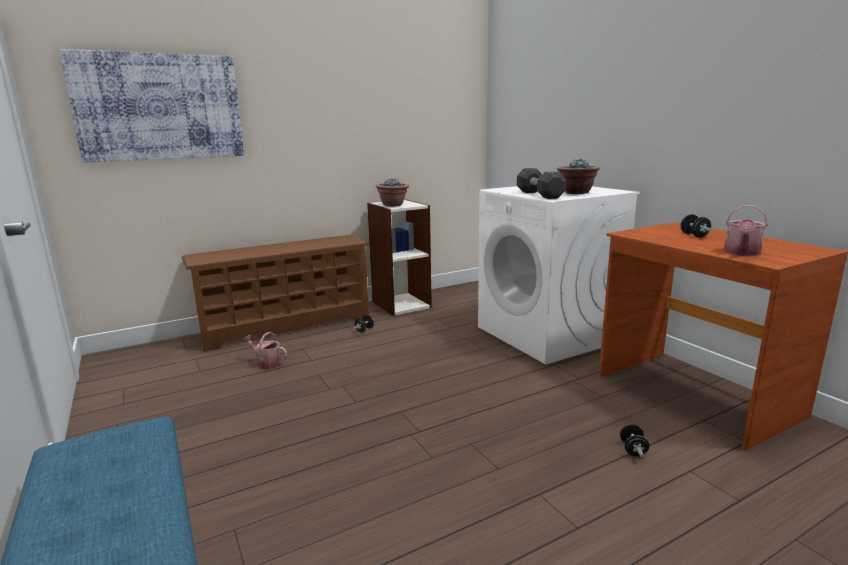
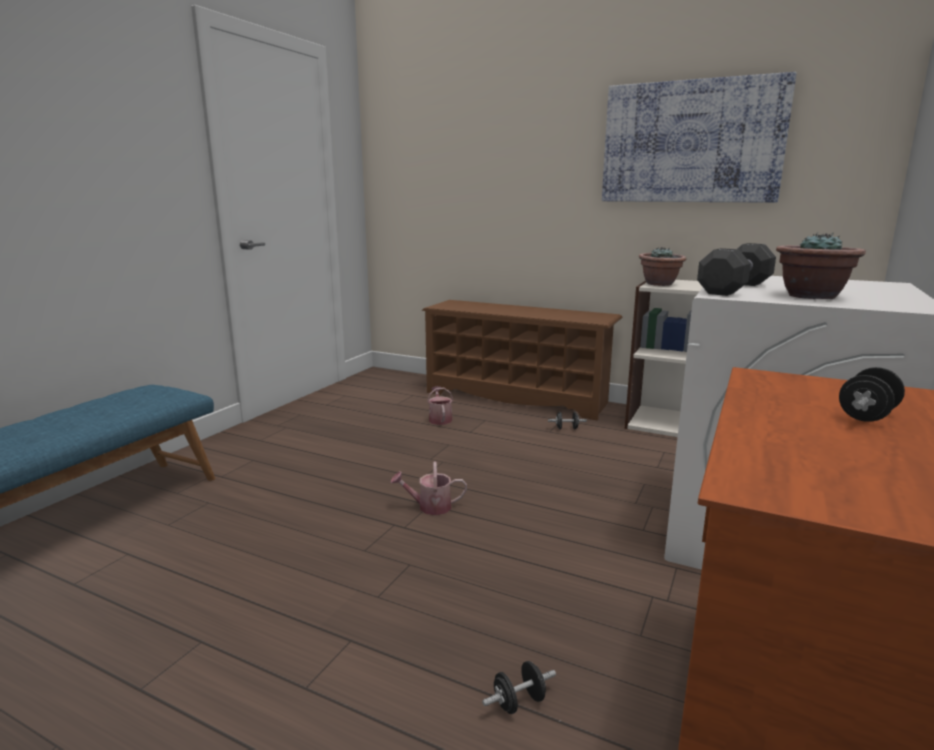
camera: 55 degrees right, 0 degrees up
picture [59,49,244,163] -> picture moved to [602,72,797,203]
watering can [723,205,768,256] -> watering can moved to [390,461,467,515]

